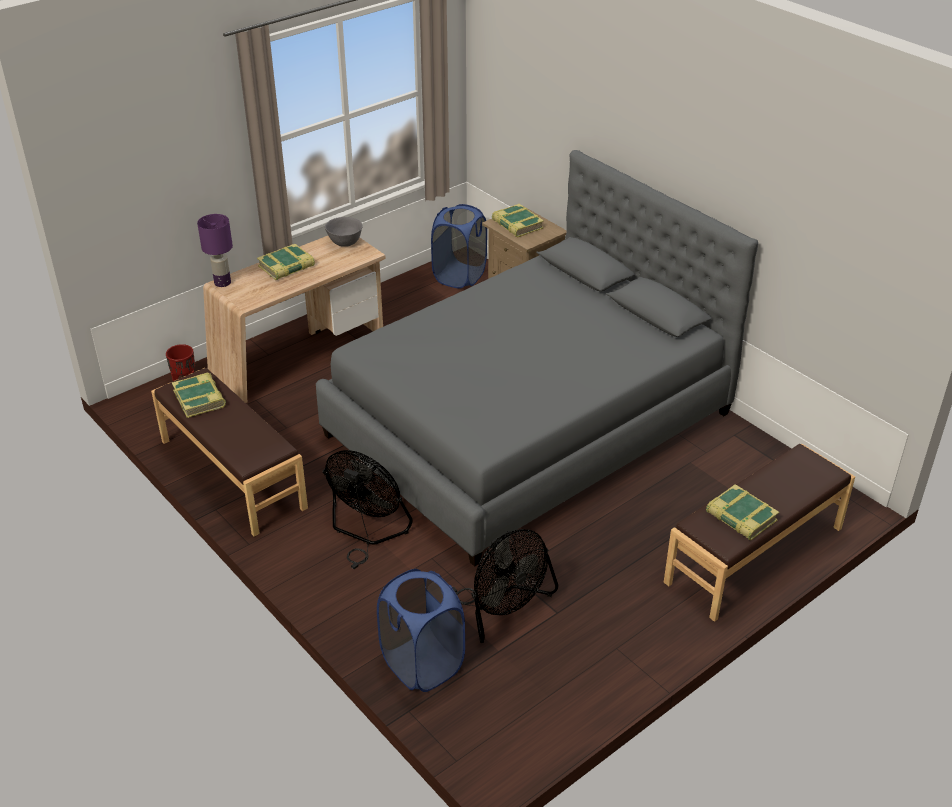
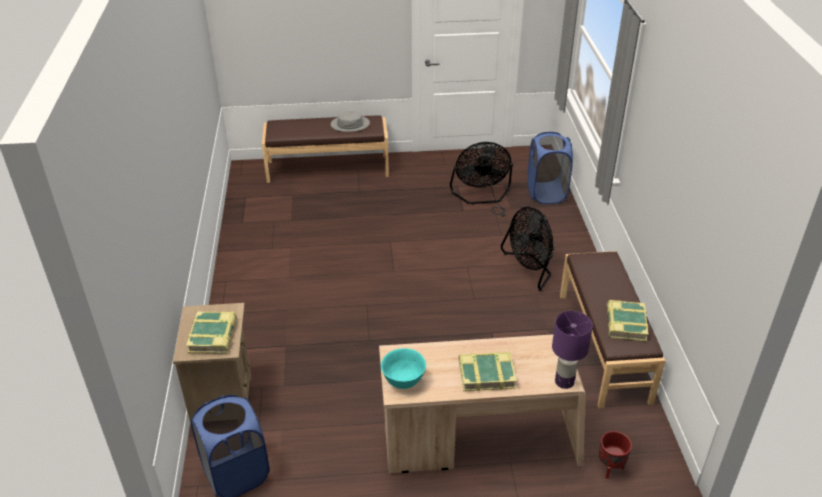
camera: 145 degrees left, 0 degrees up
grey bed [316,150,758,567] -> none
grey bowl [325,217,363,247] -> turquoise bowl [381,348,426,389]
book [706,484,779,540] -> grey hat [331,111,370,132]

